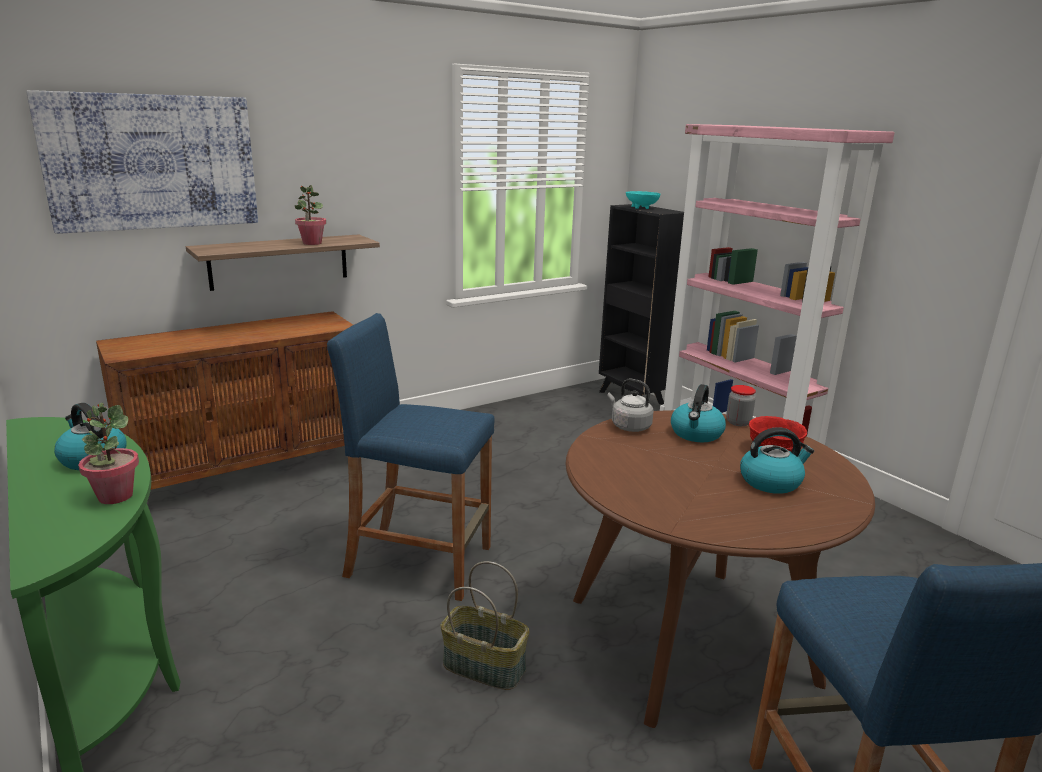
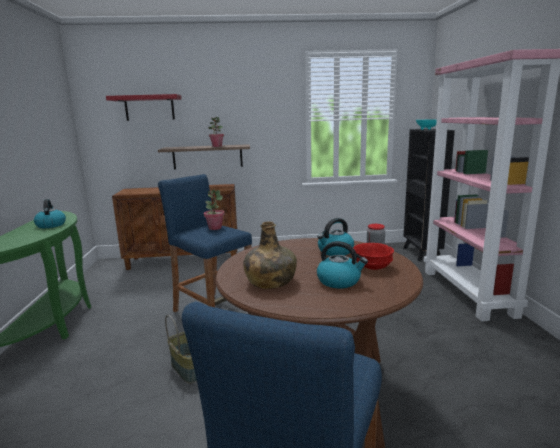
camera: 30 degrees right, 5 degrees down
picture [26,90,258,234] -> red shelf [106,94,182,121]
potted plant [78,403,139,504] -> potted plant moved to [204,189,225,230]
grey kettle [607,378,654,432] -> none
none -> green bottle [243,221,297,289]

